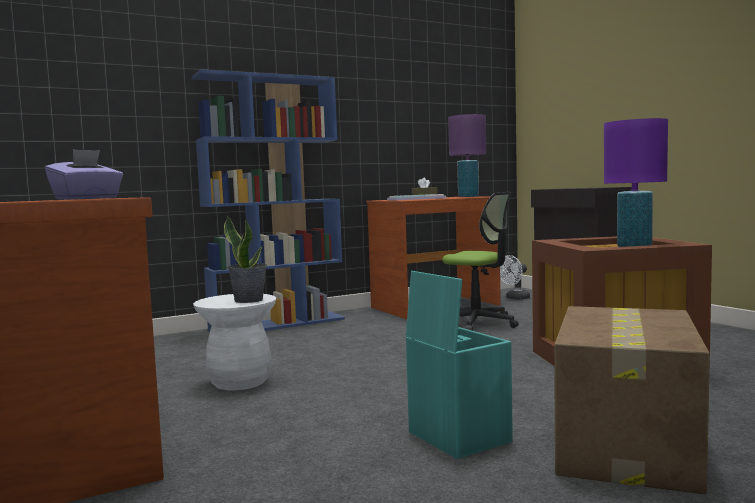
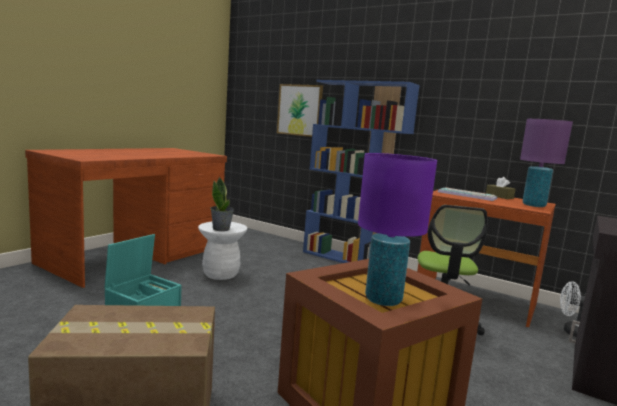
camera: 60 degrees right, 5 degrees up
purple tissue box [45,149,123,200] -> none
none -> picture [277,84,323,137]

